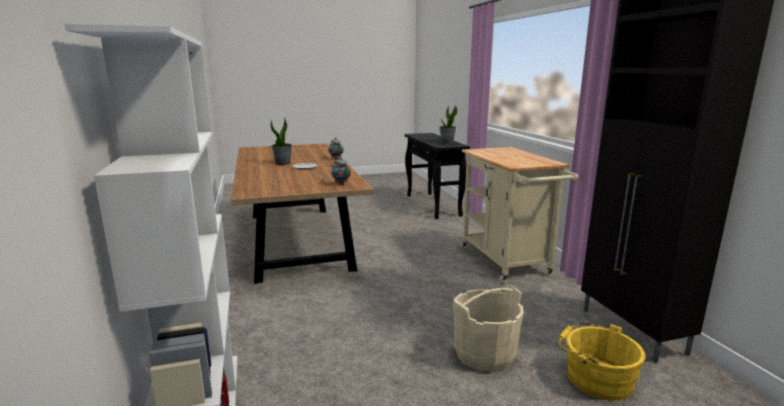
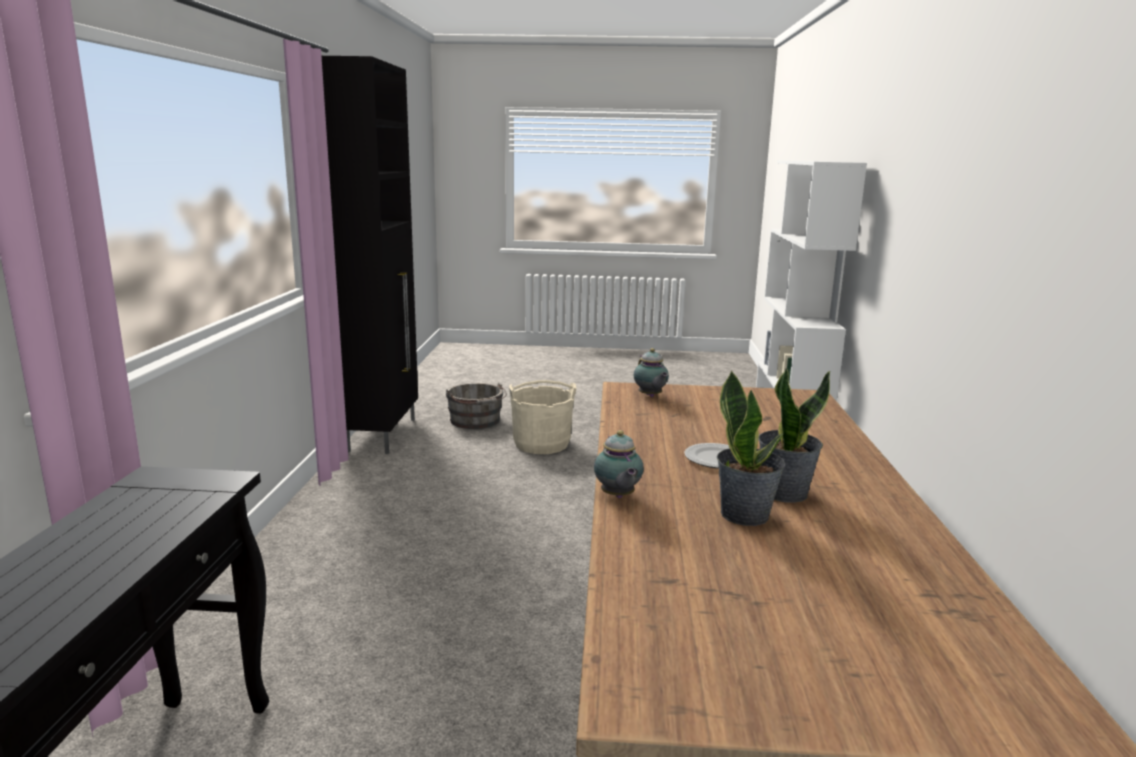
camera: 160 degrees left, 0 degrees up
potted plant [439,105,457,143] -> potted plant moved to [717,370,785,526]
beige cart [460,147,579,282] -> none
yellow bucket [558,323,645,400] -> grey bucket [446,382,507,429]

